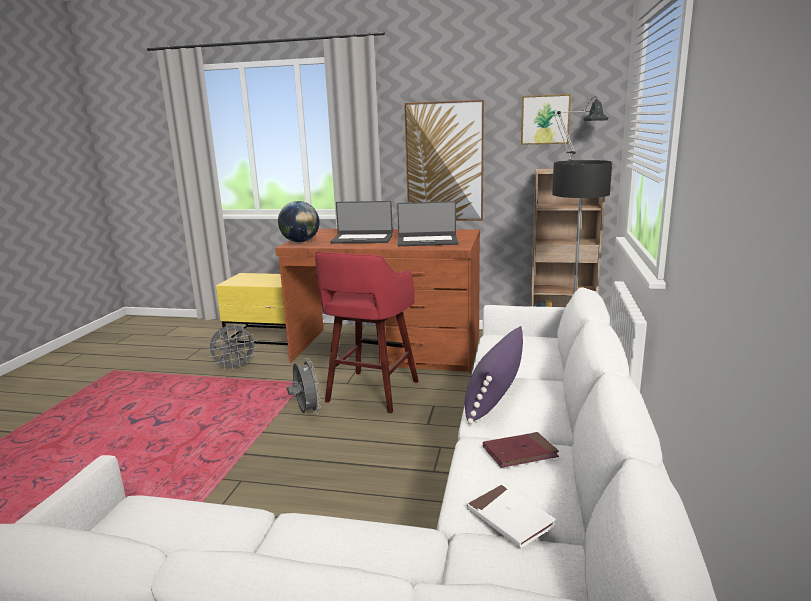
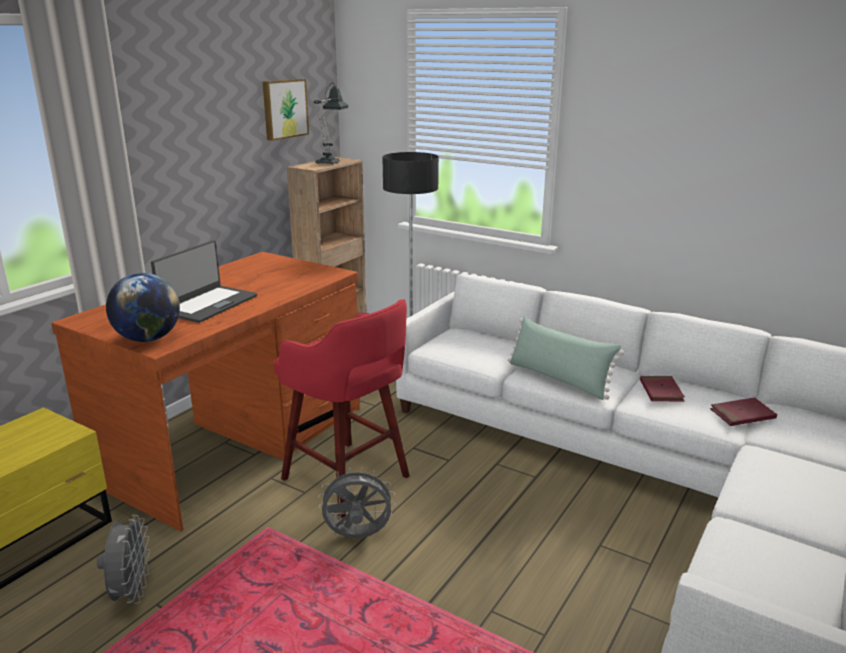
camera: 70 degrees left, 5 degrees up
laptop [397,201,459,246] -> none
picture [404,100,484,221] -> none
purple pillow [465,326,524,424] -> green pillow [508,316,624,400]
white book [467,484,556,548] -> red book [710,397,777,426]

